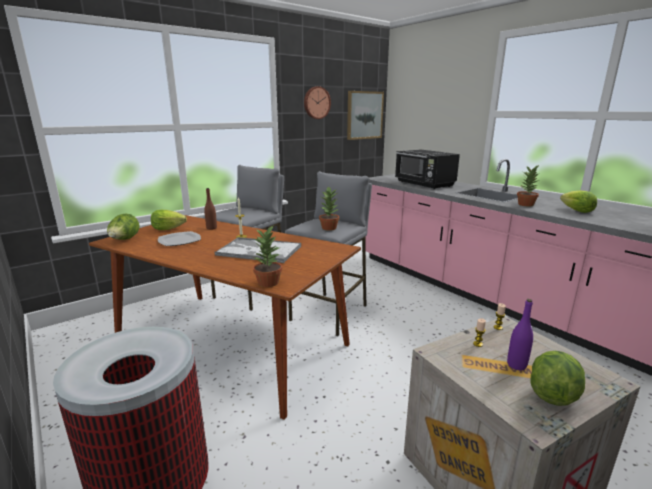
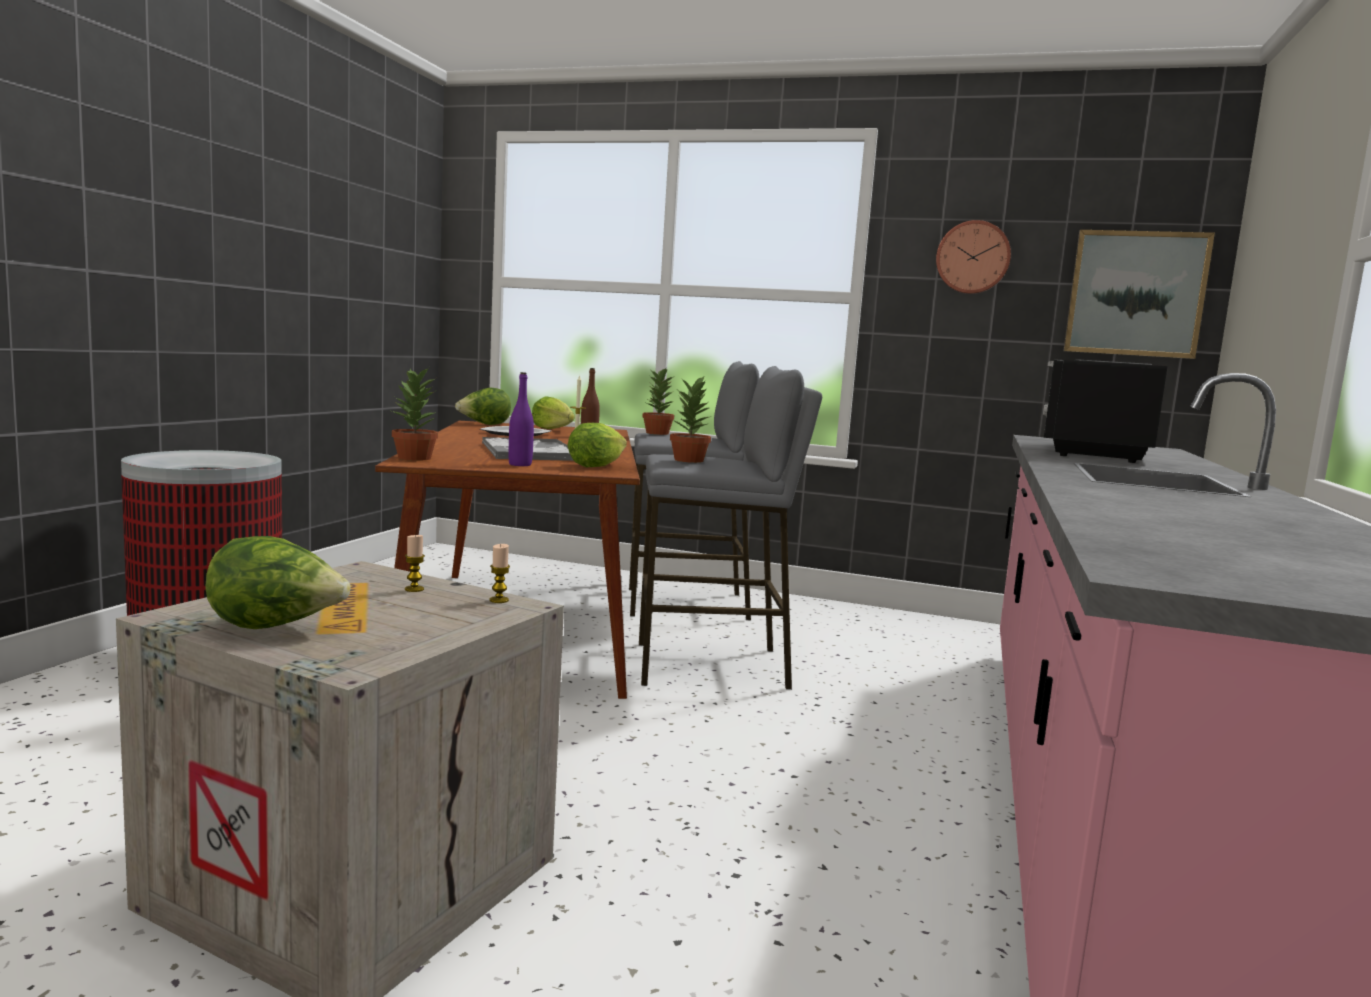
camera: 55 degrees right, 10 degrees down
purple bottle [507,299,533,370] -> purple bottle moved to [509,372,534,466]
potted plant [517,165,539,207] -> potted plant moved to [643,368,674,435]
lettuce [560,190,597,213] -> lettuce moved to [567,423,627,467]

